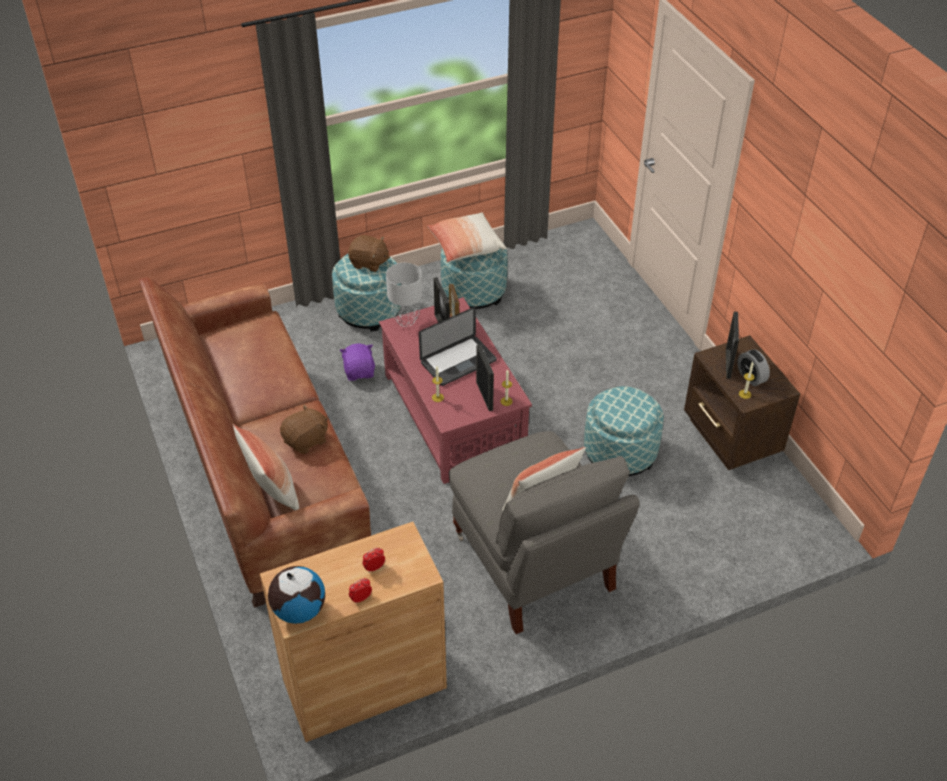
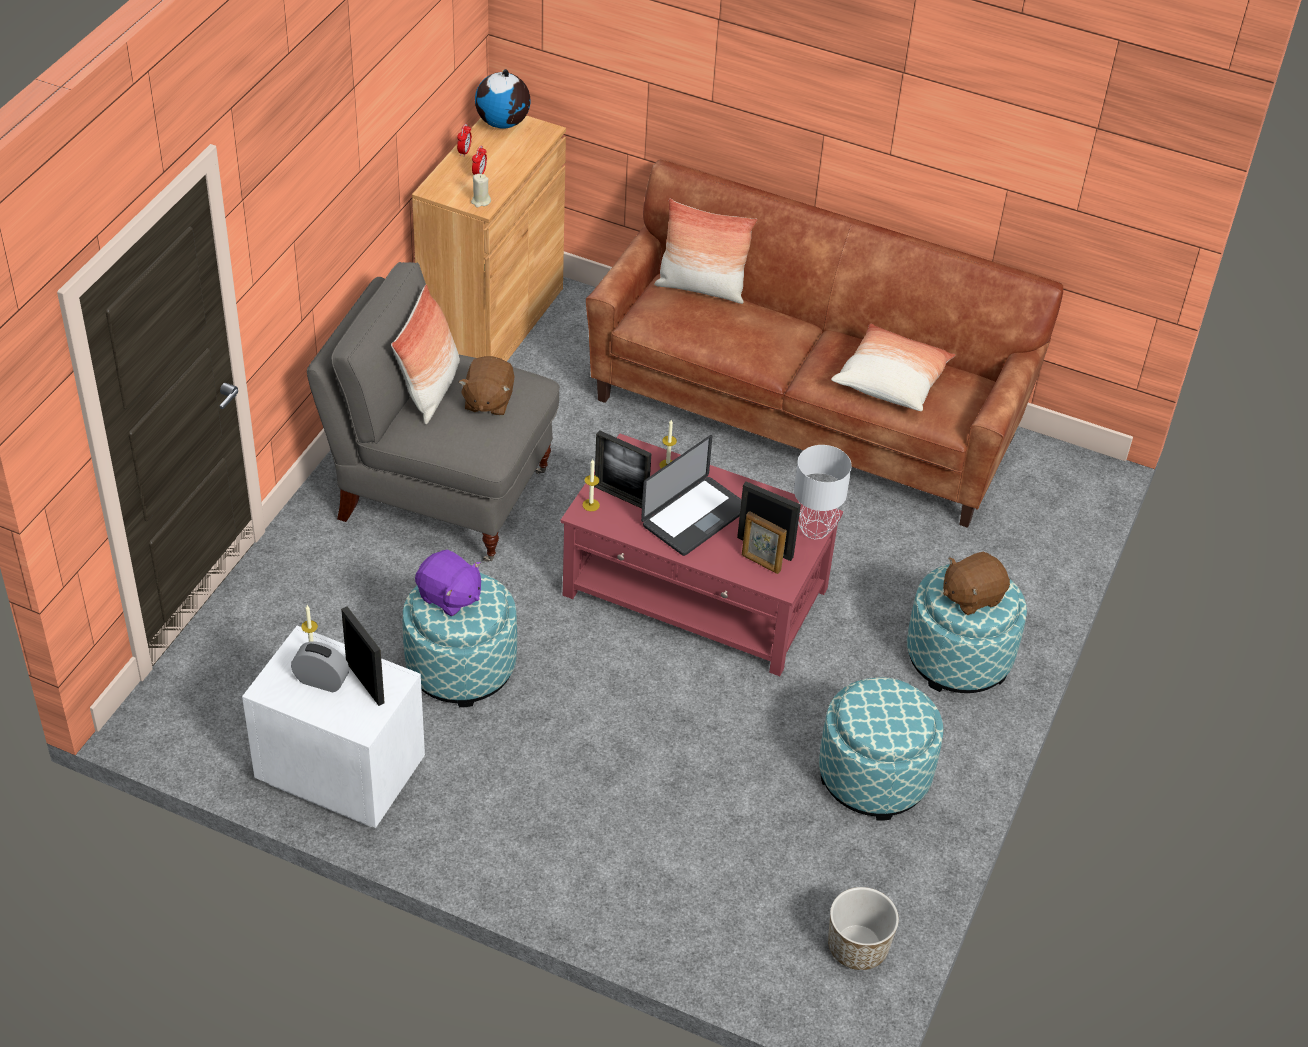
camera: 135 degrees right, 0 degrees up
brown plush toy [280,405,328,454] -> brown plush toy moved to [459,356,515,416]
purple plush toy [340,343,375,381] -> purple plush toy moved to [415,550,481,616]
laptop [419,307,497,386] -> laptop turned 150 degrees counterclockwise [641,435,741,556]
pillow [427,212,507,262] -> pillow moved to [831,324,955,411]
brown nightstand [684,335,800,470] -> white nightstand [242,626,425,828]
none -> beige candle [471,174,491,207]
none -> planter [828,887,899,970]

